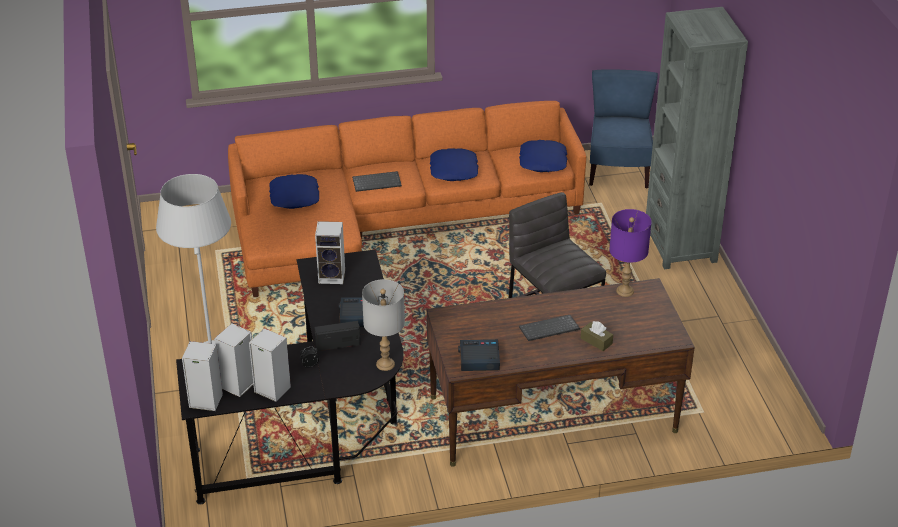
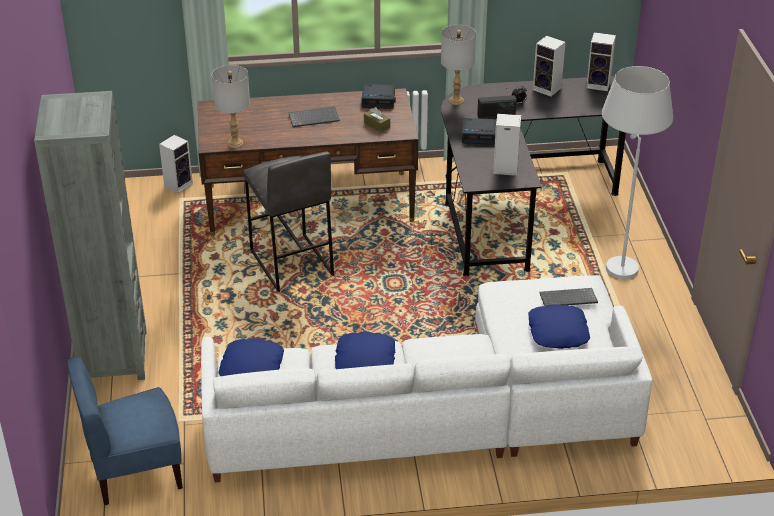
camera: 175 degrees left, 0 degrees up
speaker [214,323,253,397] -> speaker moved to [159,135,193,193]
orange sofa [228,101,586,297] -> white sofa [201,275,652,483]
keyboard [352,171,402,192] -> keyboard moved to [539,288,598,306]
brown tissue box [581,321,613,351] -> brown tissue box moved to [364,107,390,133]
blue chair [589,69,658,188] -> blue chair turned 60 degrees clockwise [67,357,183,505]
purple table lamp [609,209,652,297] -> grey table lamp [212,65,250,148]

